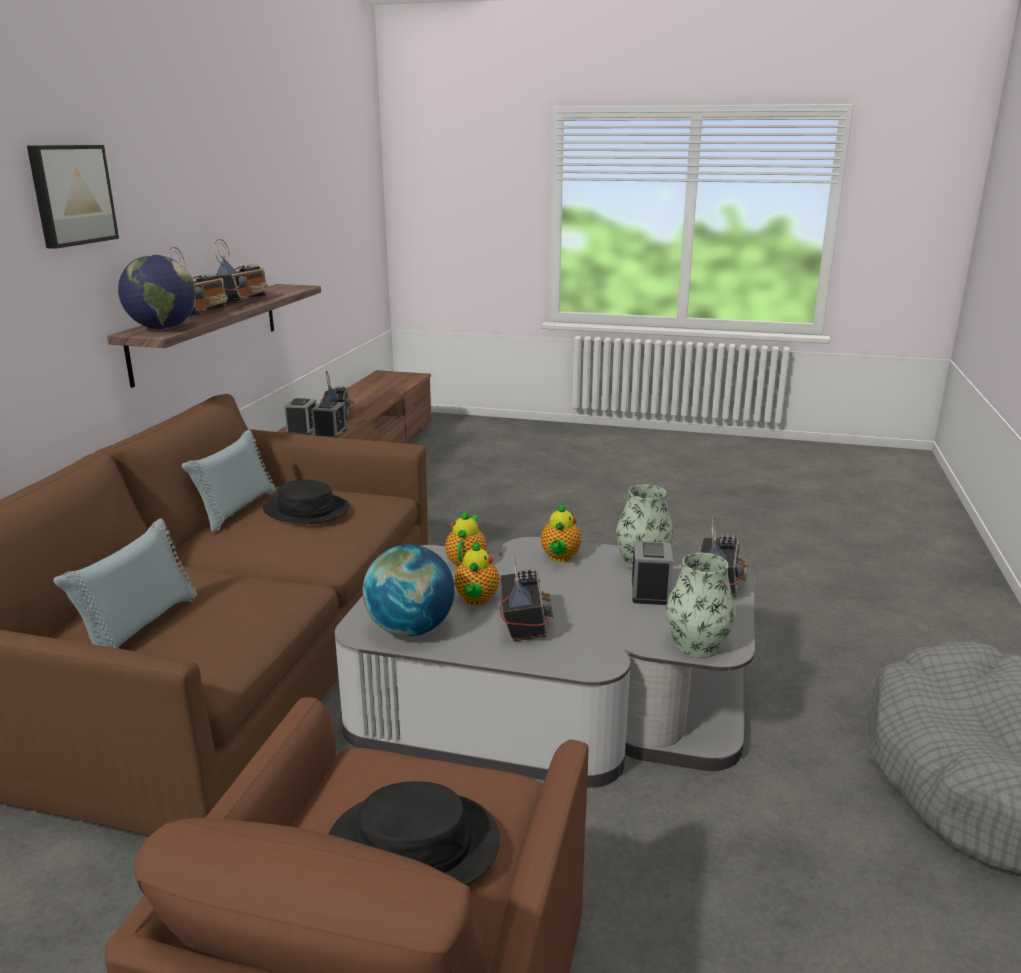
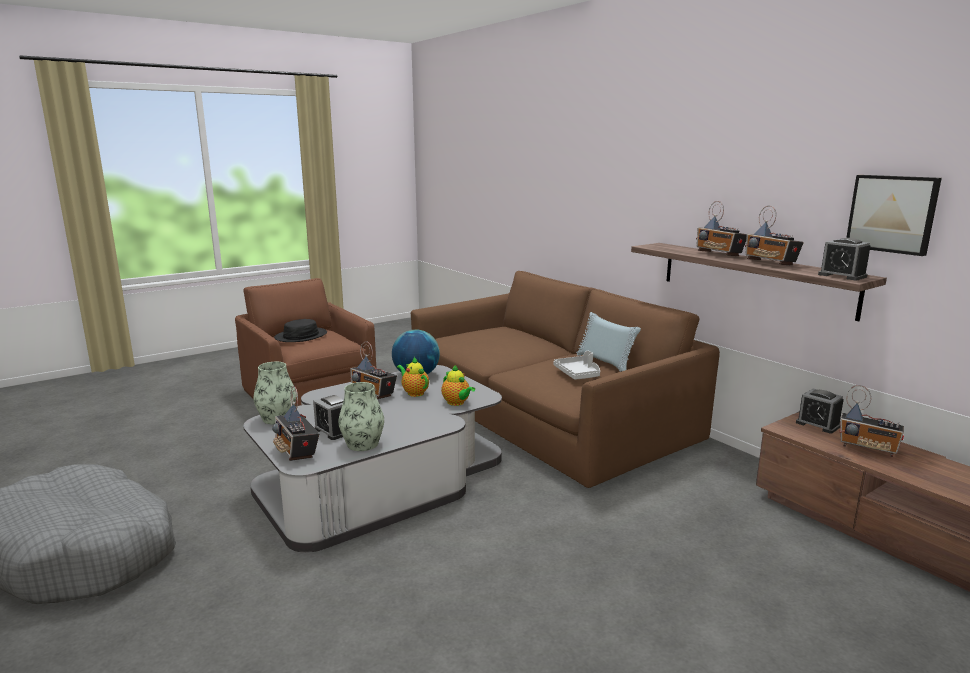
camera: 130 degrees right, 5 degrees down
picture [27,145,119,249] -> picture moved to [846,175,942,256]
blue pillow [54,518,197,648] -> none
globe [118,255,196,329] -> none
black hat [263,480,350,524] -> grey tray [553,351,600,380]
alarm clock [312,401,347,438] -> alarm clock moved to [818,238,871,280]
teapot [541,503,581,562] -> none

